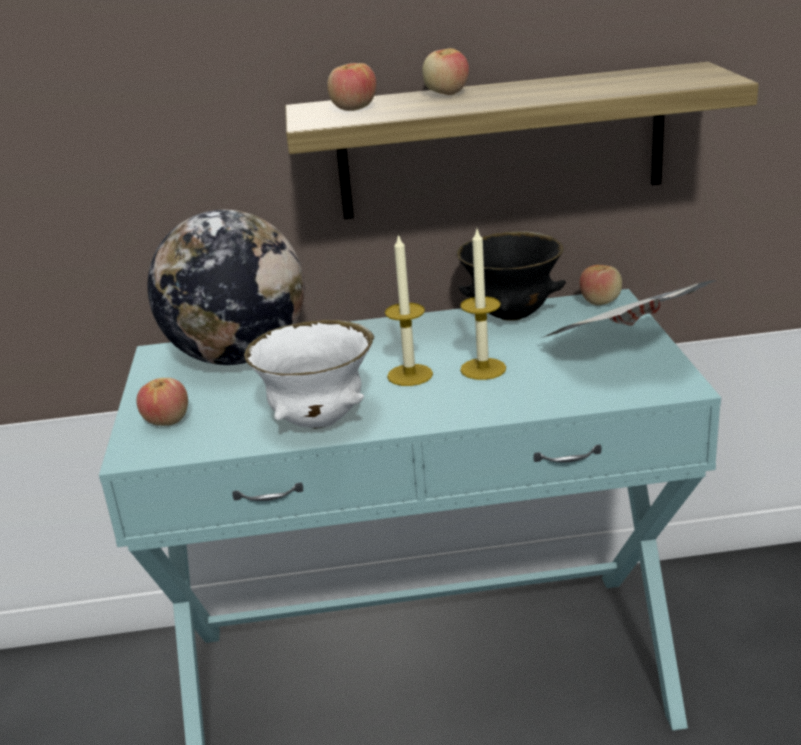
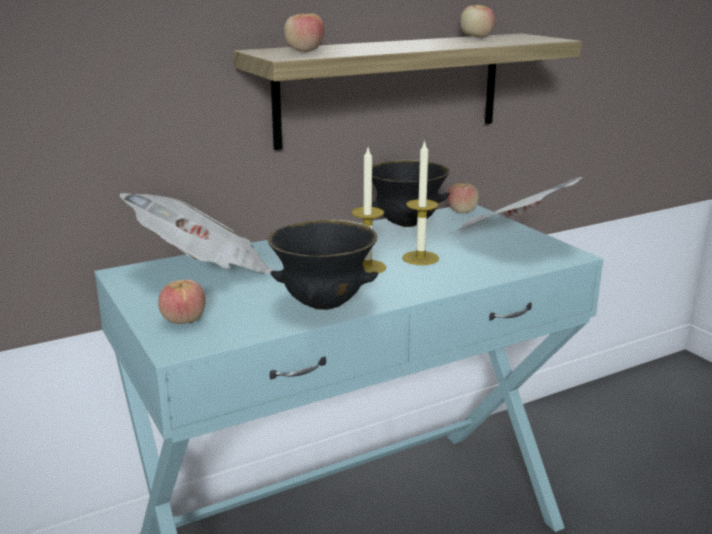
camera: 25 degrees left, 5 degrees down
globe [148,210,304,365] -> newspaper [120,193,272,274]
white bowl [244,320,374,429] -> black bowl [267,219,379,310]
apple [422,48,469,95] -> apple moved to [460,5,495,38]

